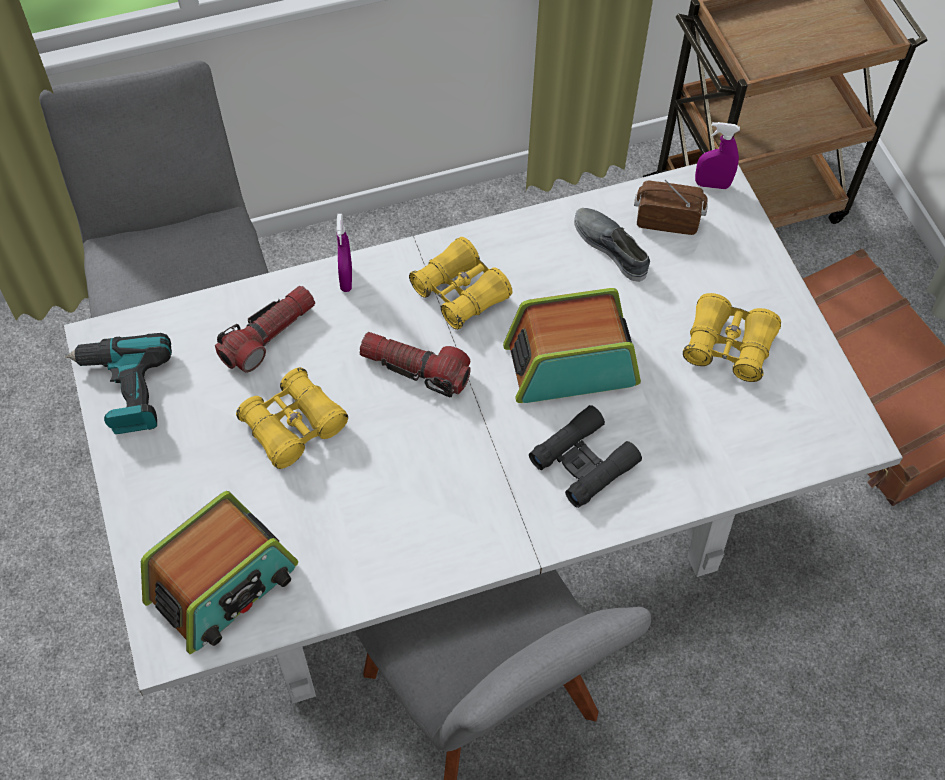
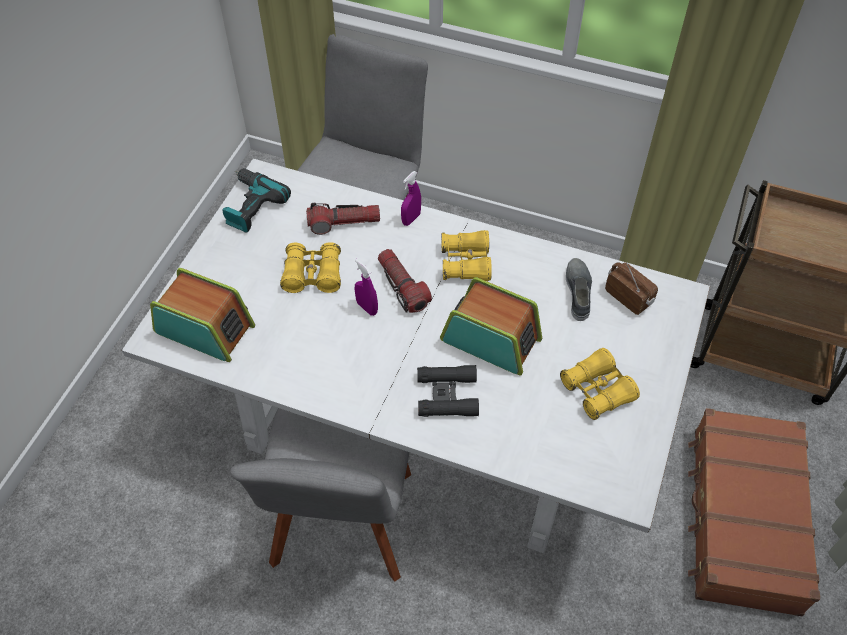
camera: 40 degrees right, 5 degrees down
radio [141,491,298,654] -> radio turned 150 degrees counterclockwise [150,268,255,362]
purple spray bottle [695,122,740,189] -> purple spray bottle moved to [354,259,378,316]

